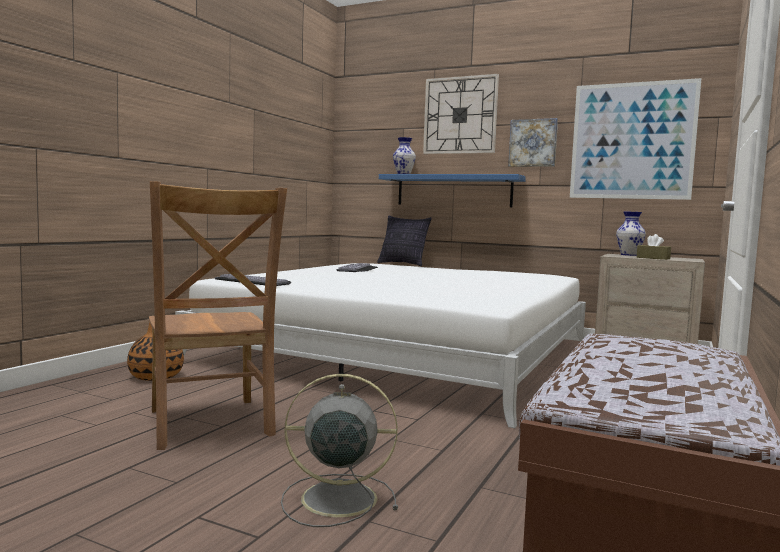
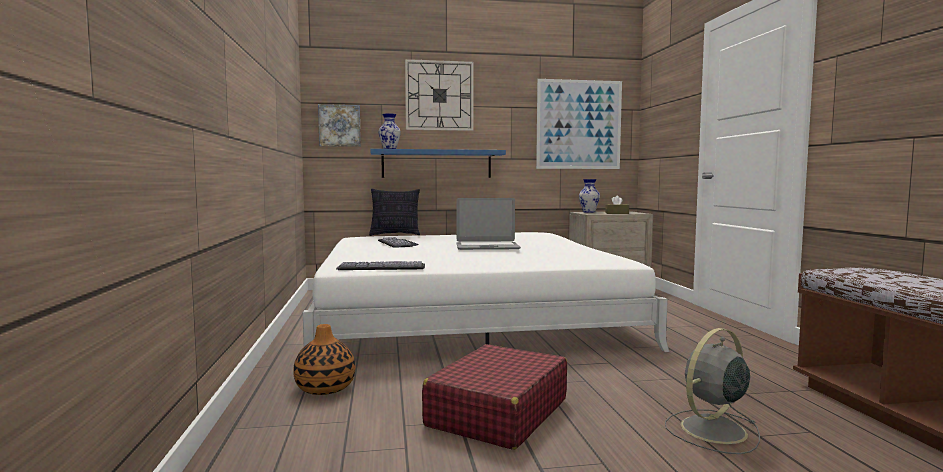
camera: 35 degrees left, 0 degrees up
brown chair [149,181,287,450] -> red suitcase [422,344,567,450]
picture [508,118,558,167] -> picture moved to [318,104,361,147]
none -> laptop [456,198,521,250]

